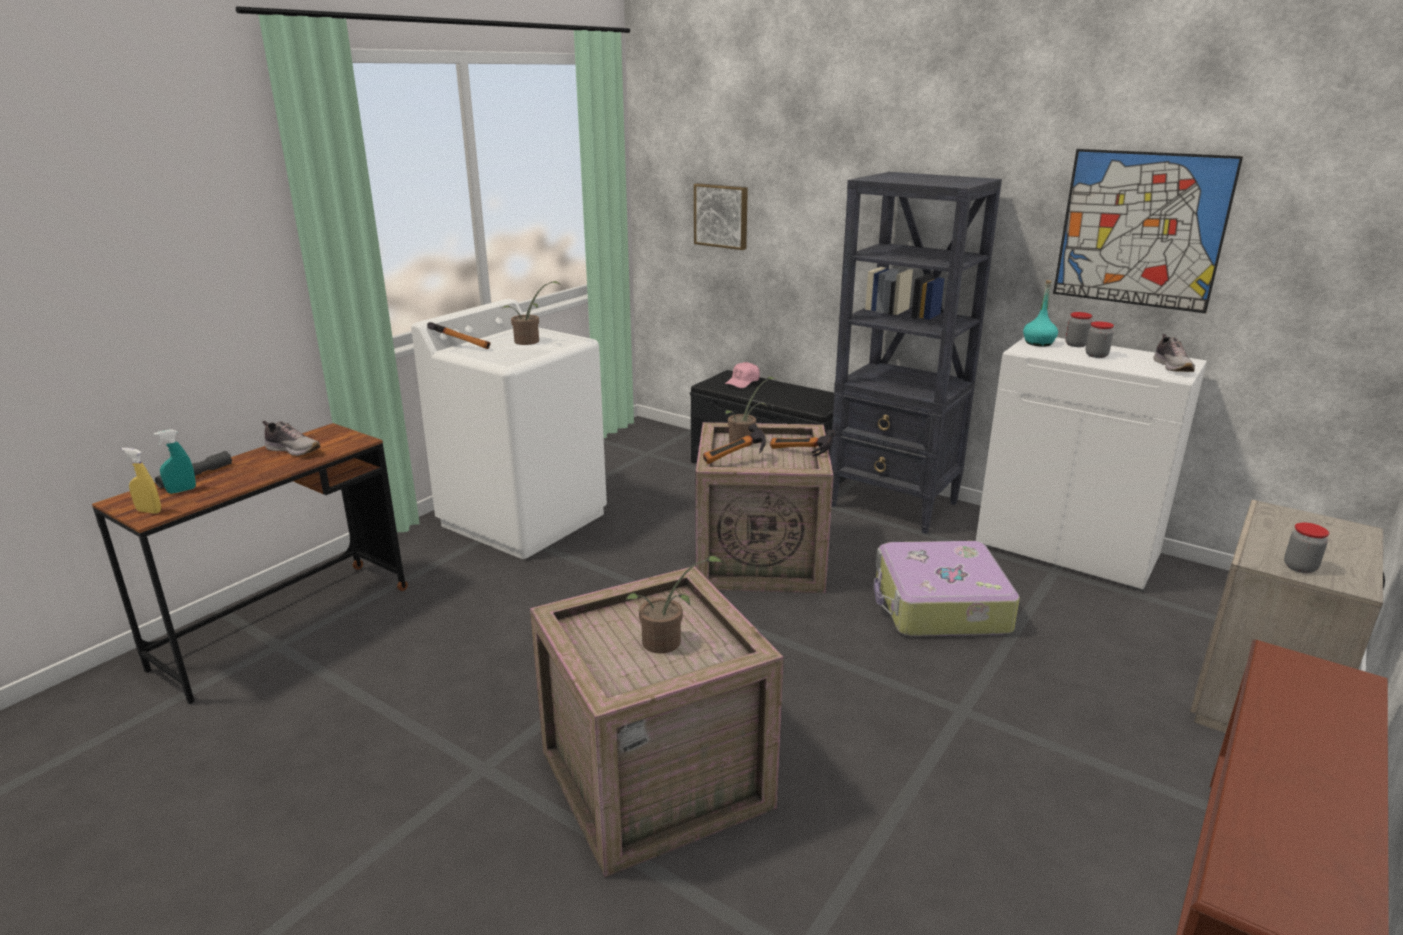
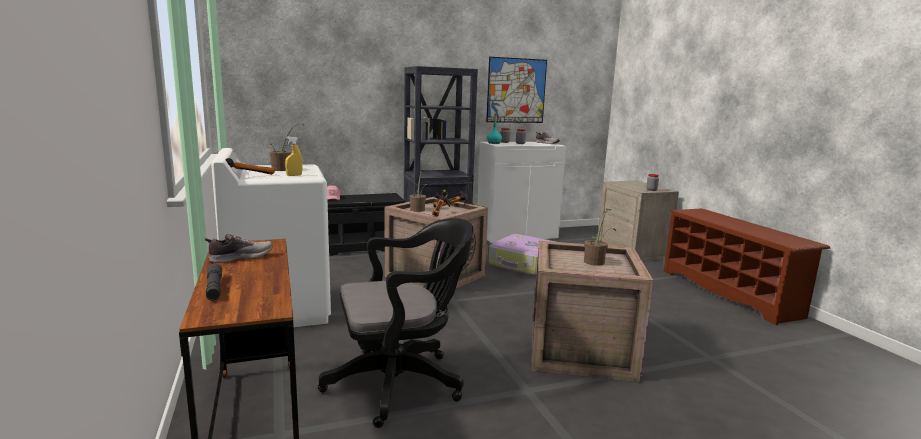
camera: 55 degrees left, 10 degrees down
yellow spray bottle [121,448,161,514] -> yellow spray bottle moved to [285,136,302,176]
turquoise spray bottle [154,429,196,494] -> none
picture [694,183,748,250] -> none
none -> black office chair [318,218,473,428]

